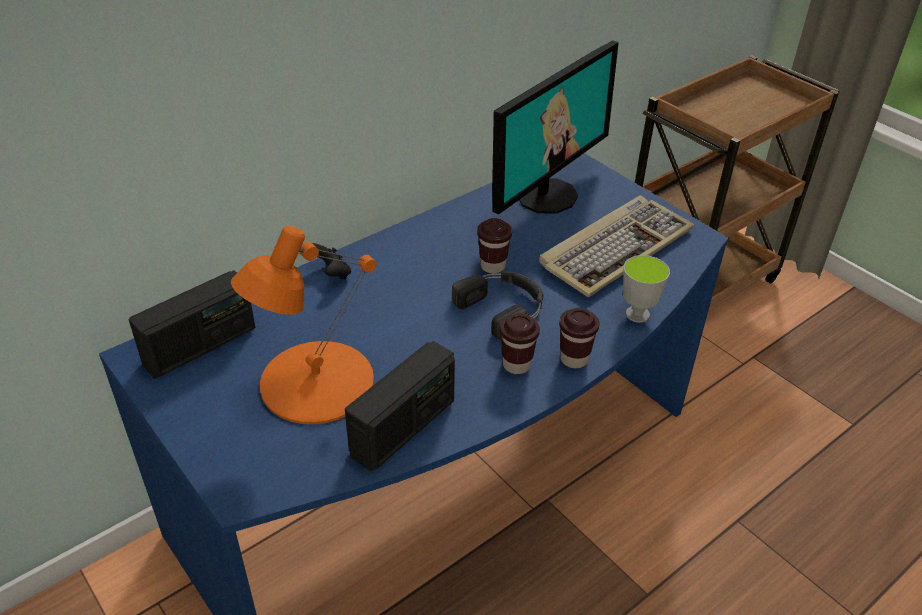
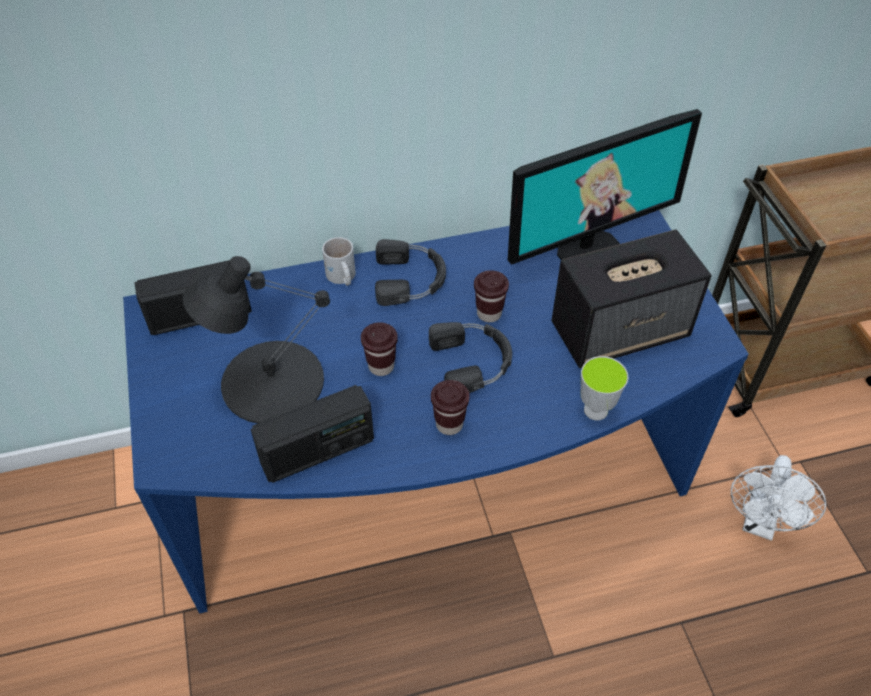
camera: 25 degrees right, 10 degrees up
orange table lamp [231,225,377,424] -> black table lamp [183,256,330,423]
black game controller [312,243,351,279] -> white mug [322,237,356,286]
keyboard [539,196,694,297] -> speaker [551,230,712,368]
brown cup [559,308,599,368] -> brown cup moved to [361,322,398,376]
none -> black headphones [375,239,446,306]
none -> white fan [731,455,826,541]

